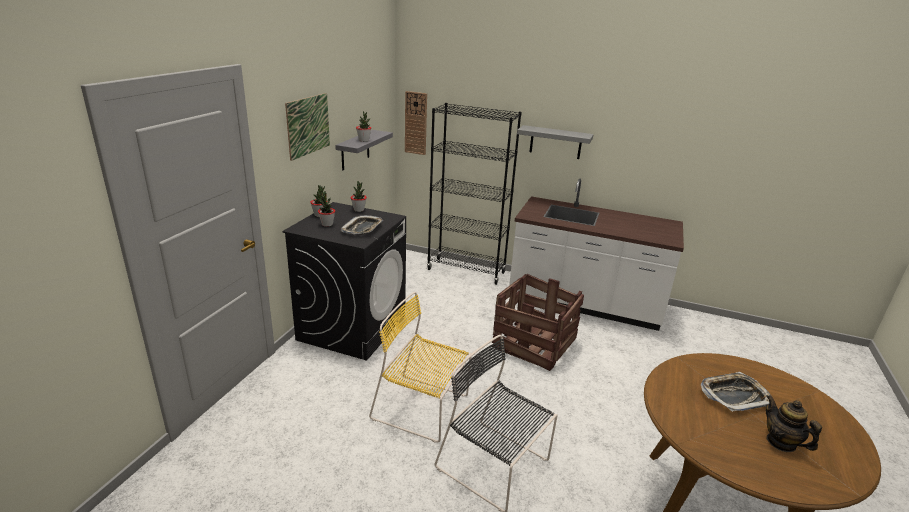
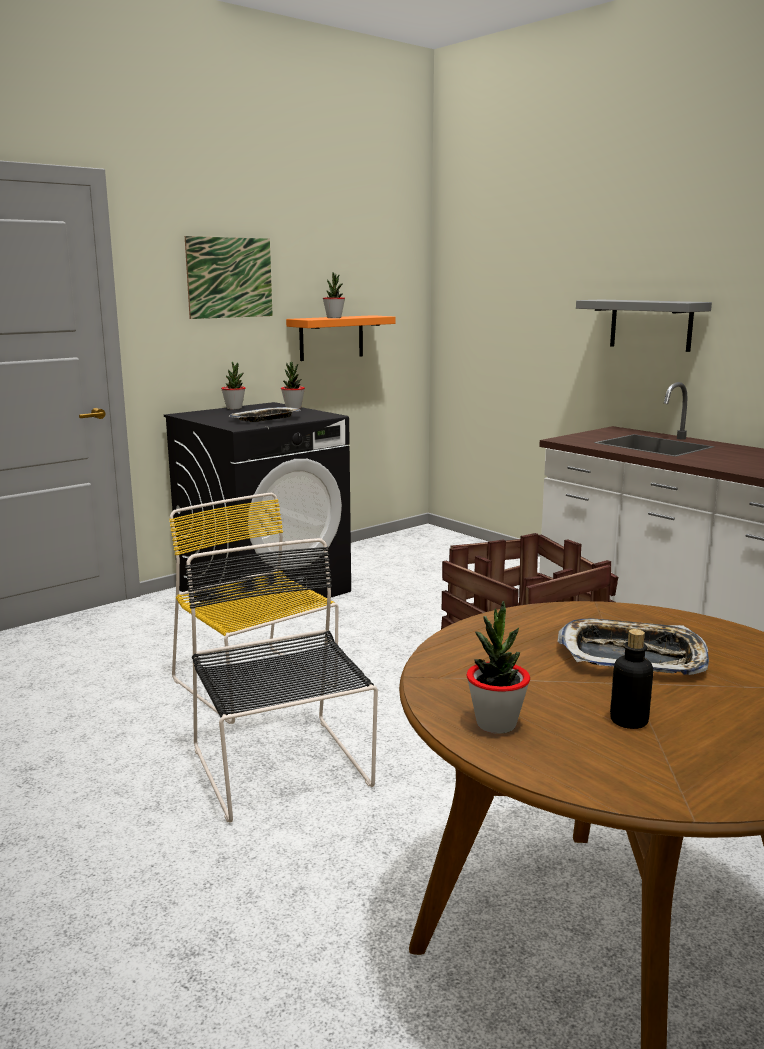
camera: 30 degrees right, 10 degrees down
potted plant [318,191,335,227] -> potted plant moved to [466,601,530,734]
grey shelf [335,130,393,170] -> orange shelf [286,315,395,361]
wall clock [405,91,427,155] -> none
black bookcase [427,103,522,285] -> none
teapot [766,395,822,452] -> bottle [610,629,653,729]

